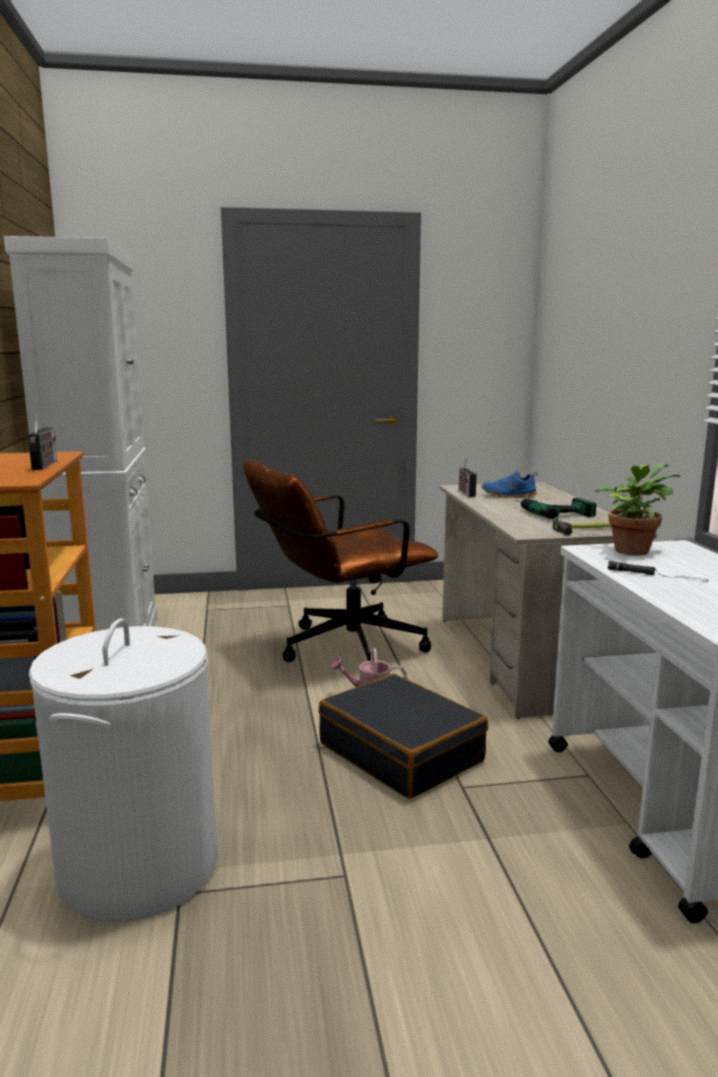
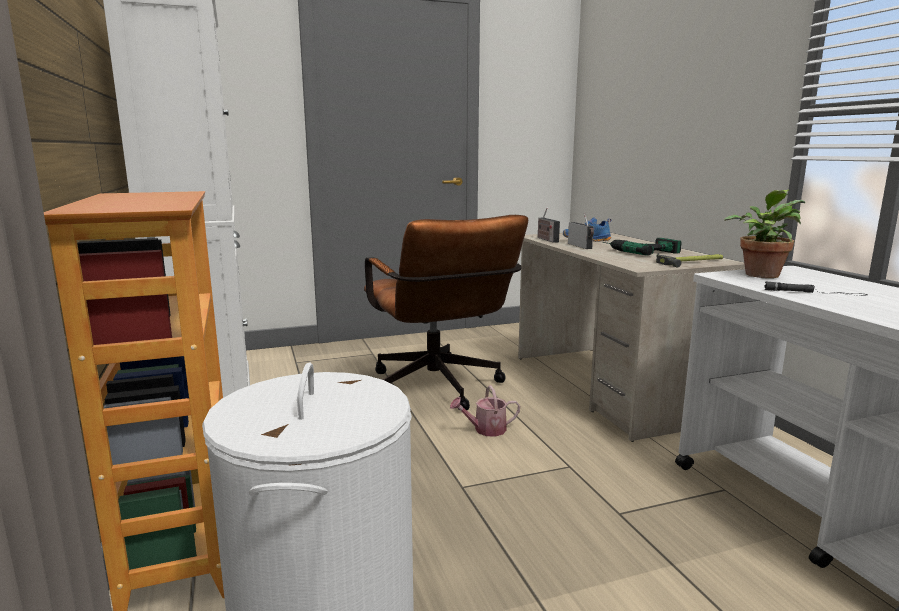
camera: 10 degrees left, 0 degrees up
radio [28,413,57,470] -> radio moved to [568,213,594,249]
brown office chair [243,459,438,662] -> brown office chair turned 75 degrees counterclockwise [364,215,528,410]
black suitcase [319,674,488,799] -> none

